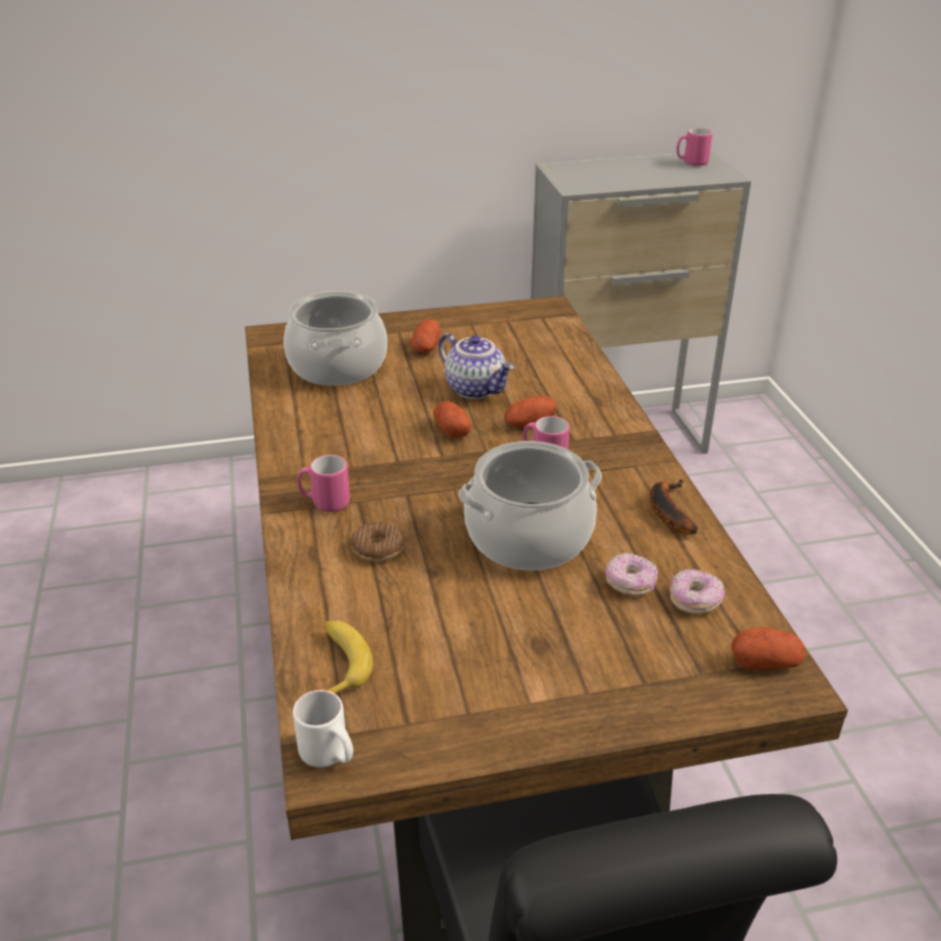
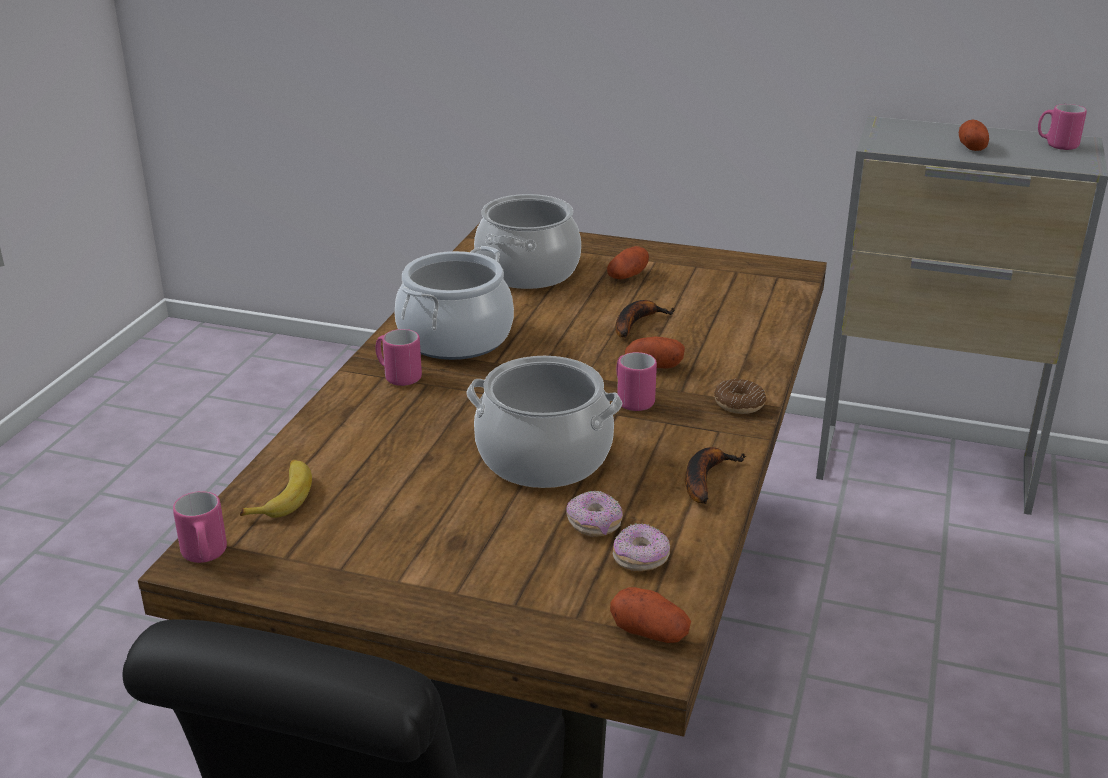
camera: 30 degrees right, 5 degrees down
white mug [293,690,353,767] -> pink mug [173,491,227,563]
donut [351,522,404,562] -> donut moved to [714,379,766,414]
potato [433,401,471,438] -> potato moved to [959,120,989,151]
teapot [439,333,514,399] -> banana [615,300,675,338]
none -> cooking pot [395,246,514,360]

